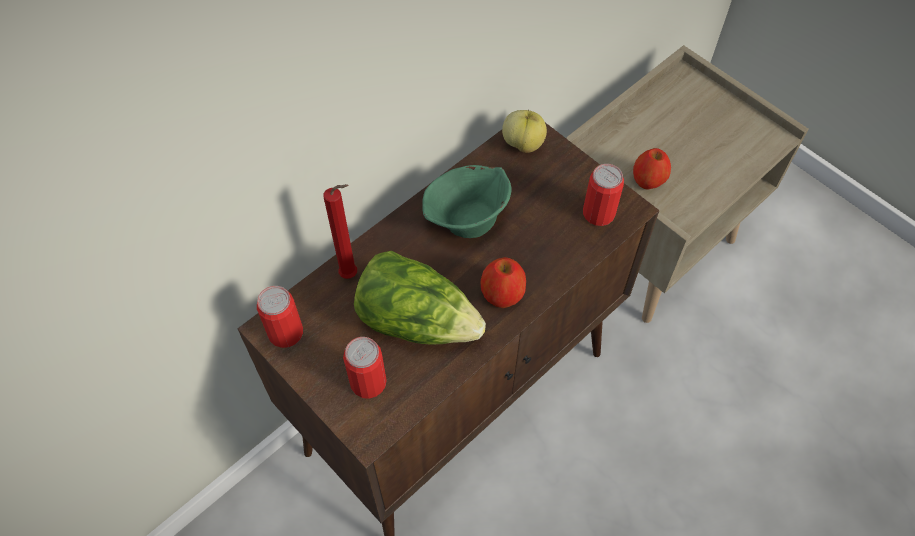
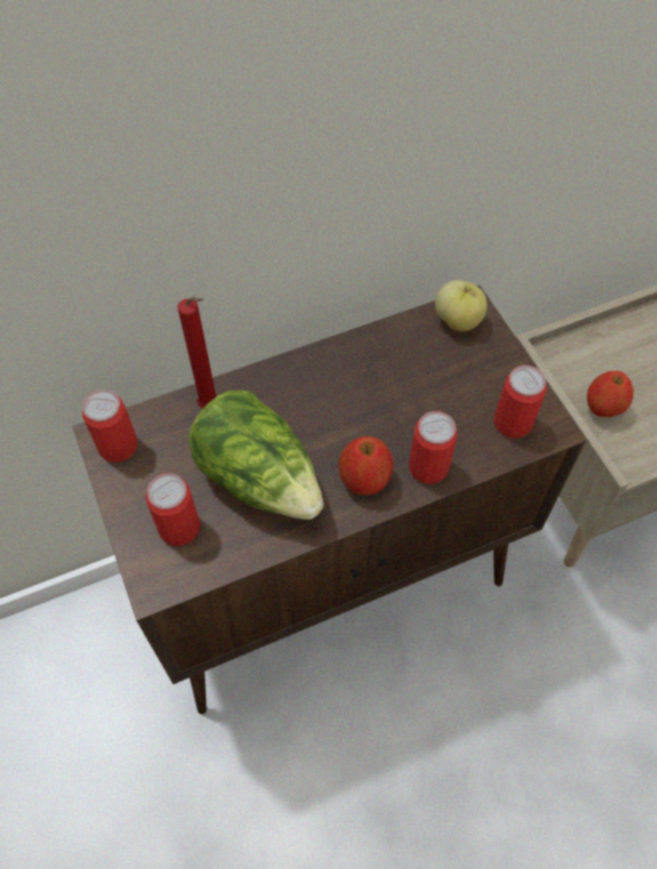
camera: 20 degrees right, 0 degrees up
green bowl [422,165,511,238] -> none
none -> can [409,411,457,484]

